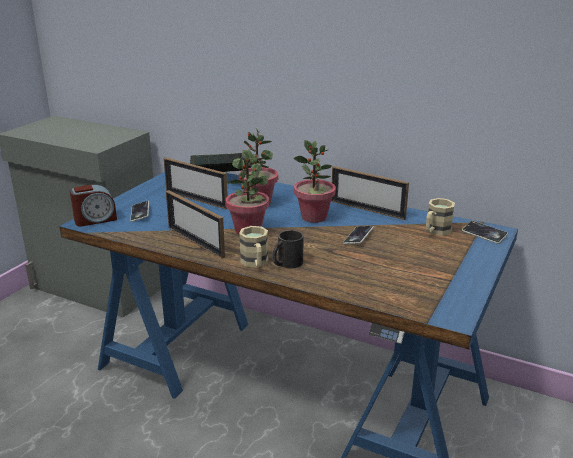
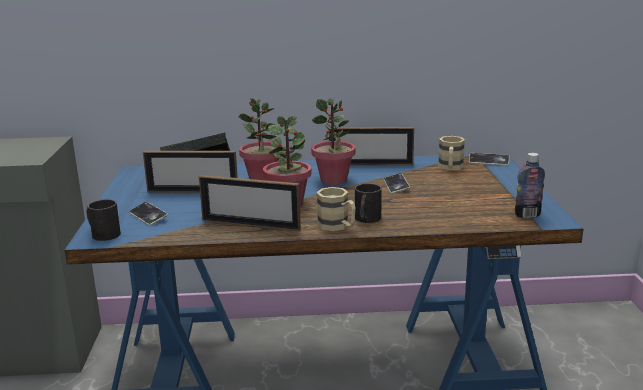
camera: 30 degrees left, 5 degrees down
alarm clock [70,184,117,226] -> black mug [87,199,121,241]
none -> bottle [515,153,545,218]

